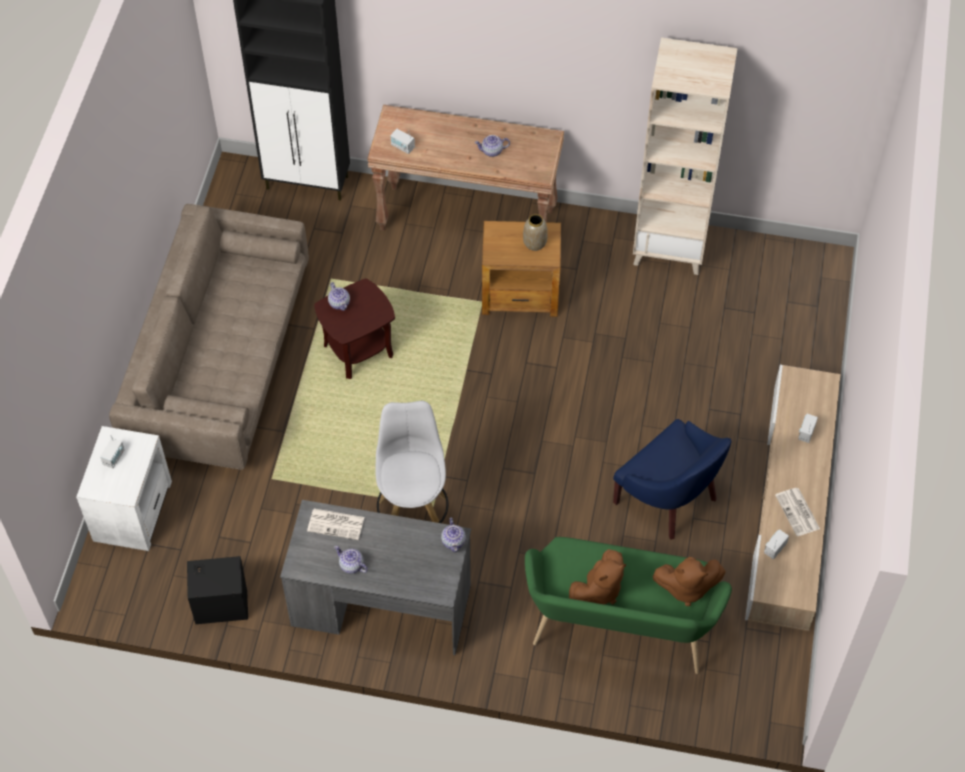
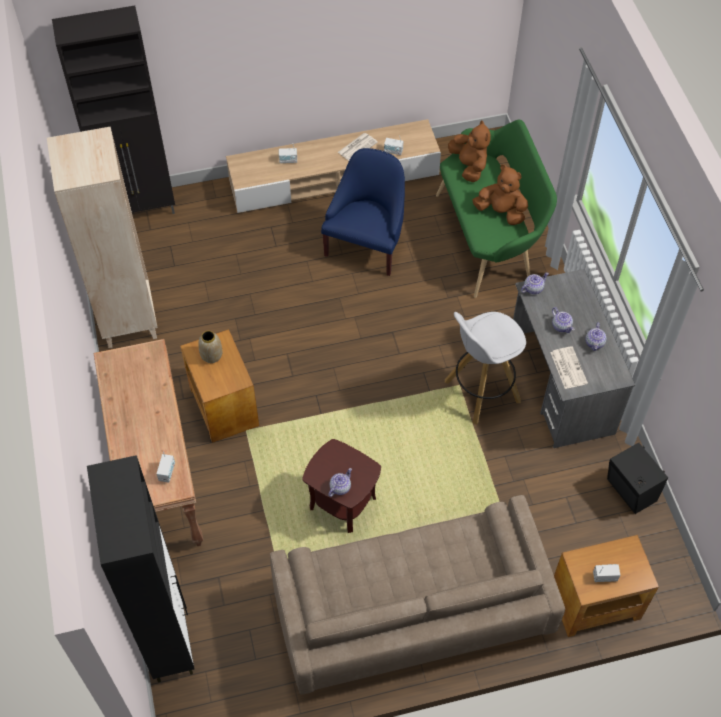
camera: 115 degrees left, 0 degrees up
white side table [76,426,172,551] -> brown side table [554,535,659,637]
teapot [474,135,510,157] -> teapot moved to [552,307,574,333]
none -> black cabinet [52,6,175,214]

